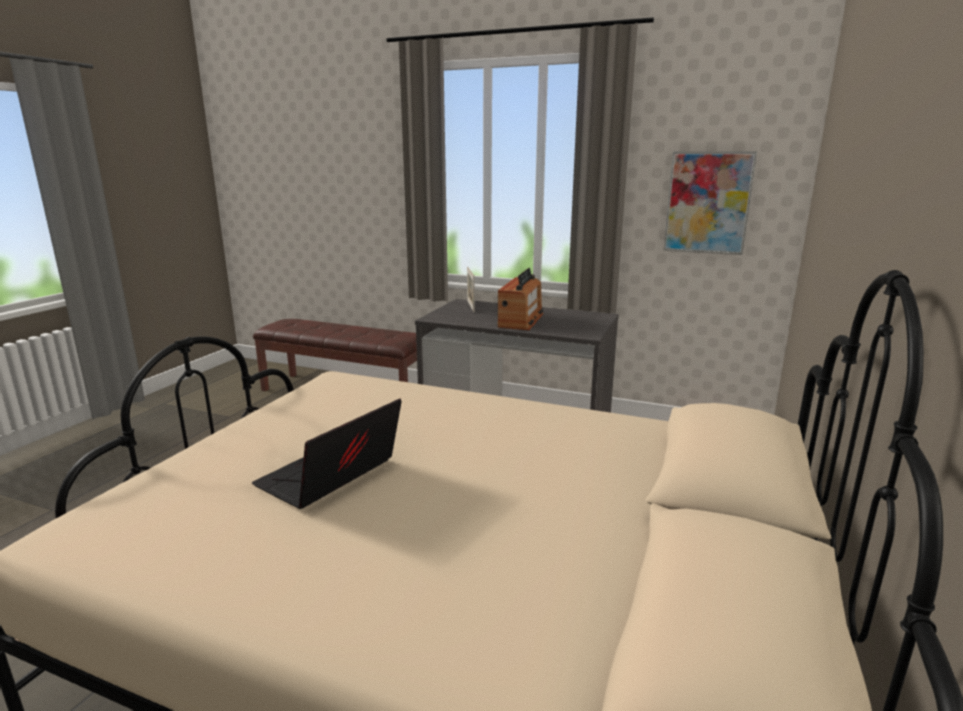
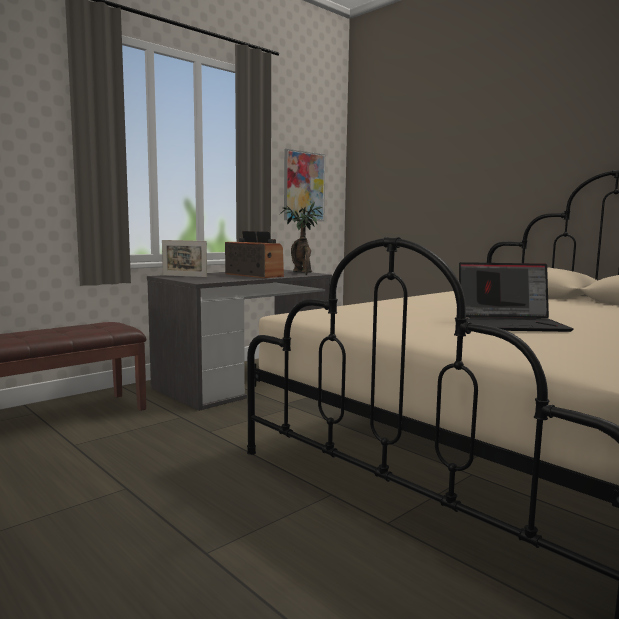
camera: 65 degrees left, 10 degrees down
laptop [252,399,402,509] -> laptop turned 60 degrees counterclockwise [459,262,574,332]
none -> potted plant [280,202,322,275]

